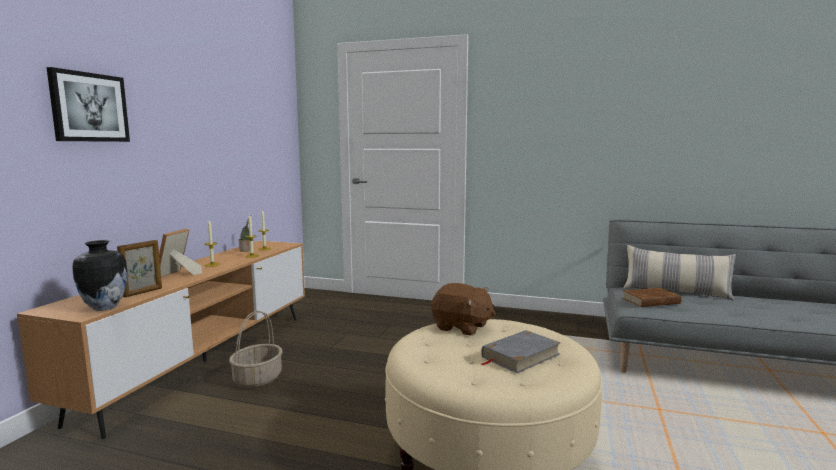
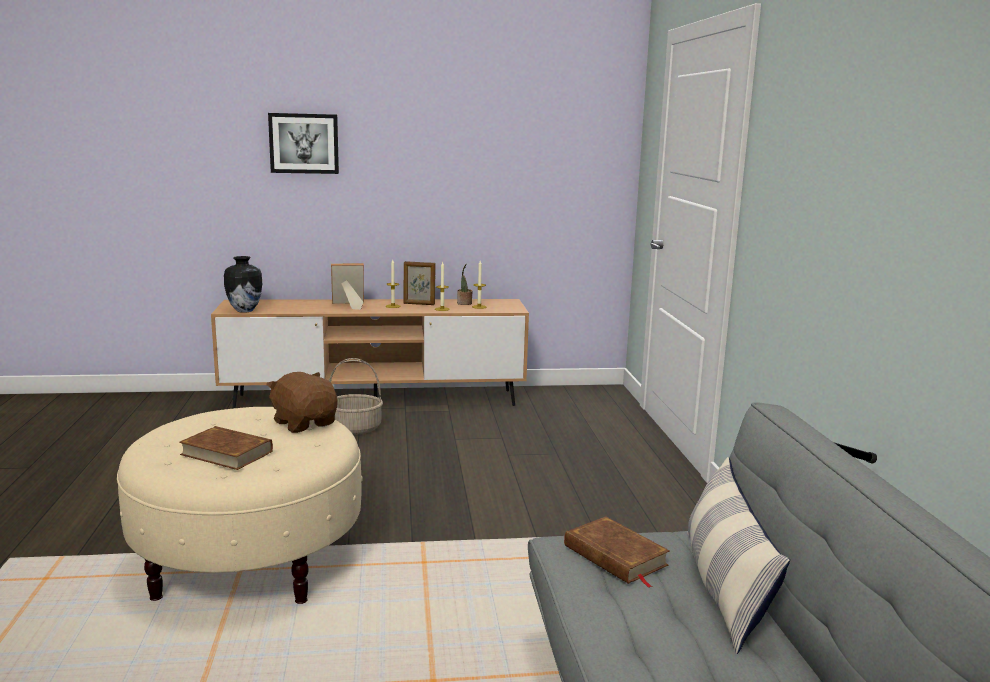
camera: 65 degrees right, 5 degrees up
picture frame [117,240,162,297] -> picture frame moved to [404,261,435,305]
brown plush toy [431,283,496,336] -> brown plush toy turned 135 degrees clockwise [266,372,338,433]
grey book [481,330,560,373] -> brown book [179,426,273,470]

